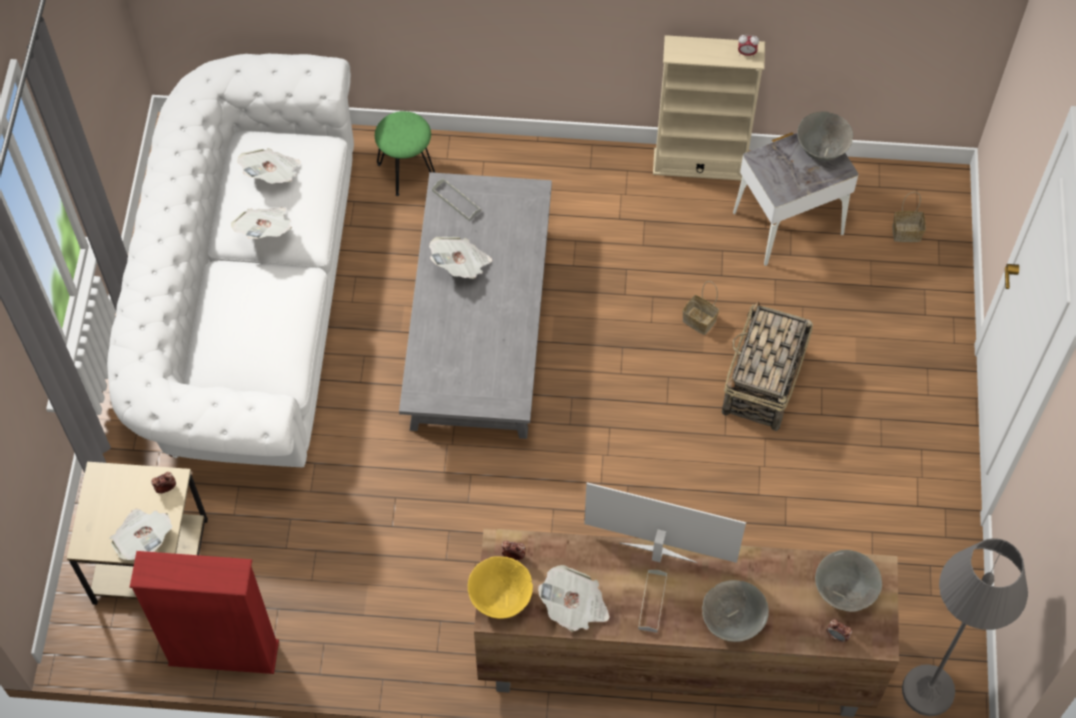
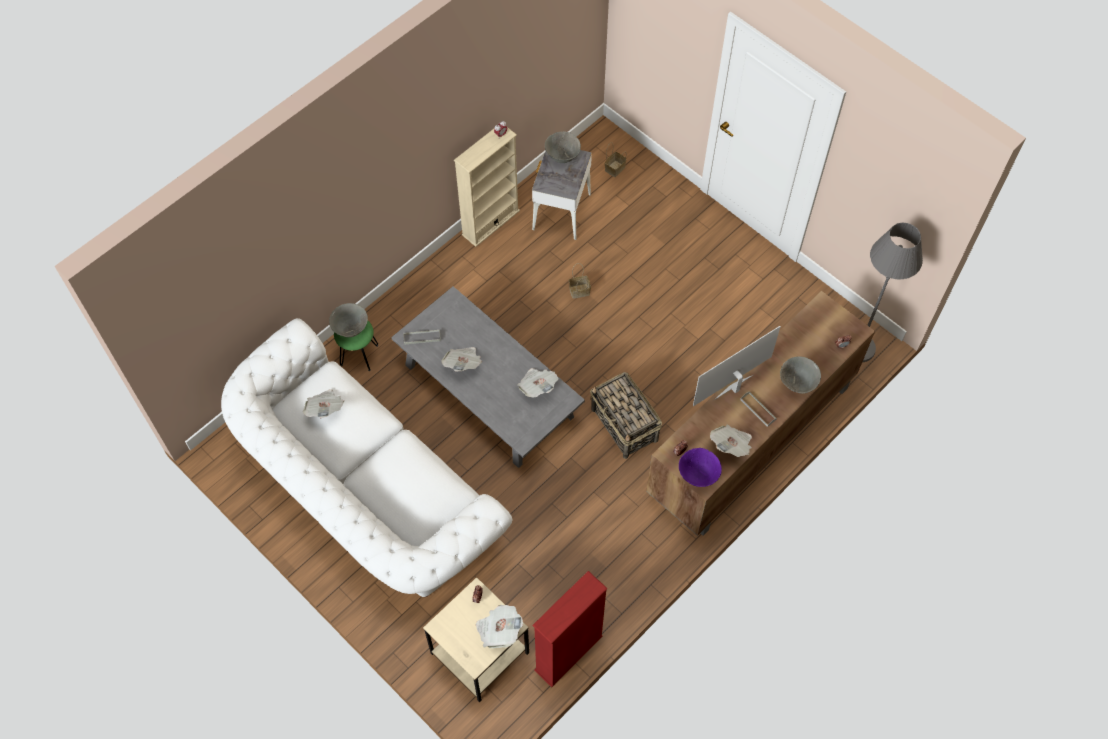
camera: 50 degrees left, 0 degrees up
newspaper [231,207,292,239] -> newspaper moved to [517,368,559,397]
yellow bowl [468,556,533,619] -> purple bowl [679,448,722,487]
basket [722,302,813,431] -> basket moved to [590,372,662,459]
grey bowl [815,550,882,612] -> grey bowl moved to [329,303,368,337]

